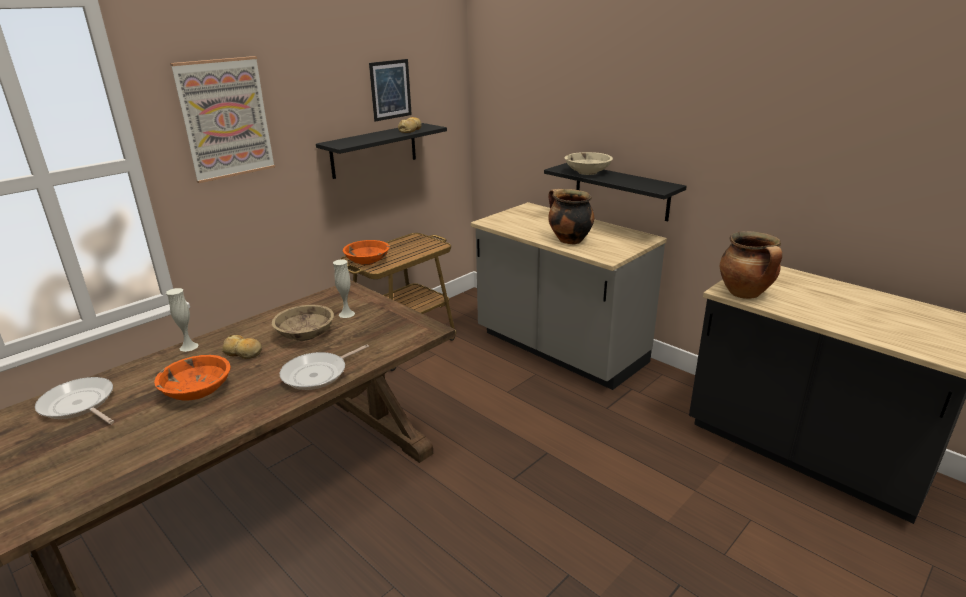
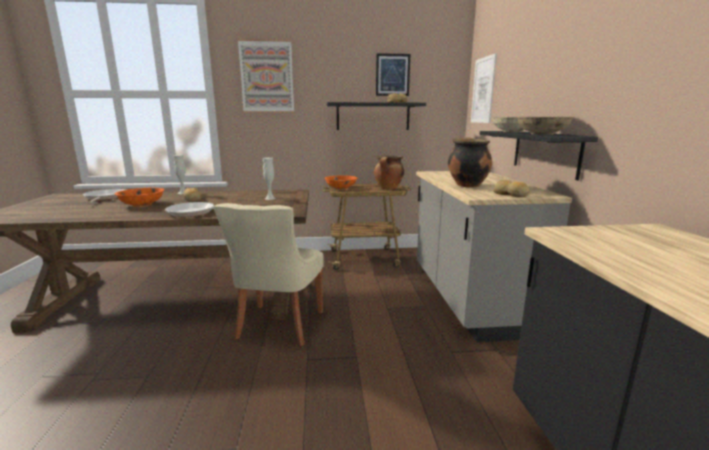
camera: 40 degrees right, 10 degrees down
beige bowl [272,305,334,341] -> beige bowl moved to [516,117,575,134]
cooking pot [720,231,782,299] -> cooking pot moved to [374,156,404,190]
none -> beige chair [214,203,324,346]
none -> picture [471,53,497,123]
none -> bread [493,180,530,197]

